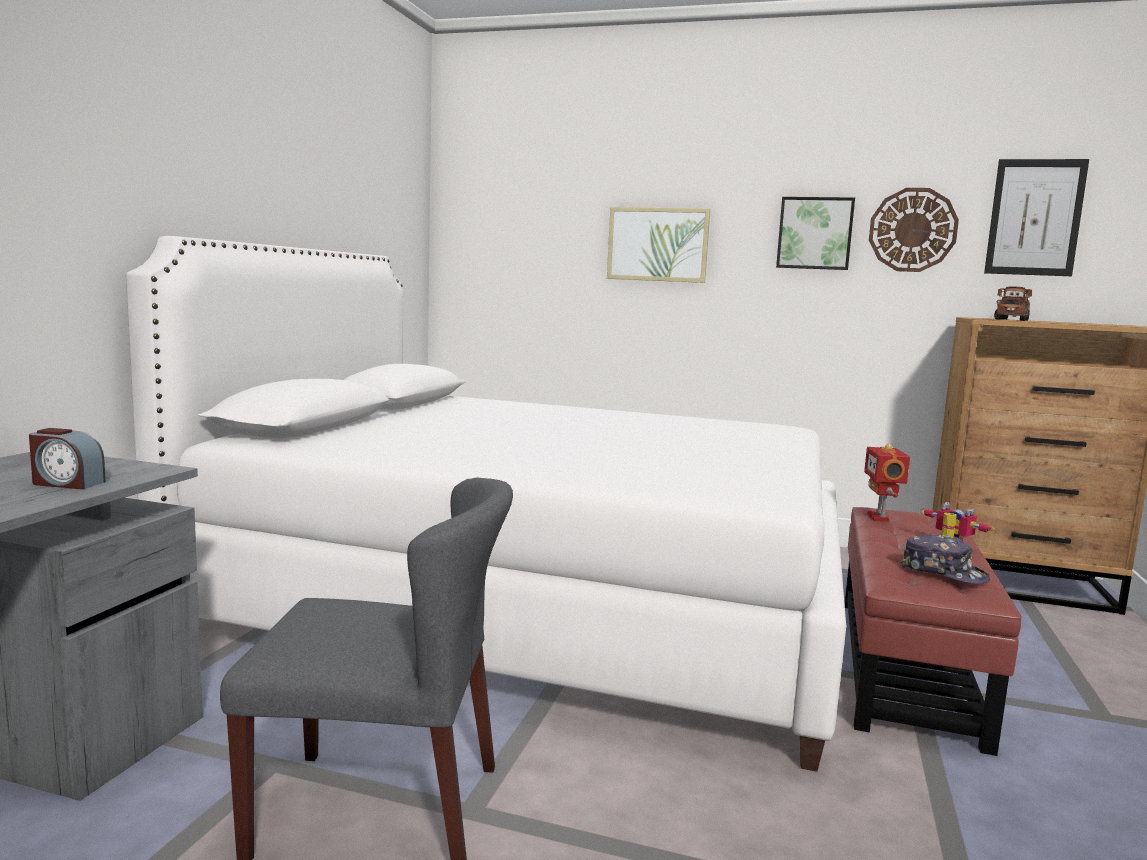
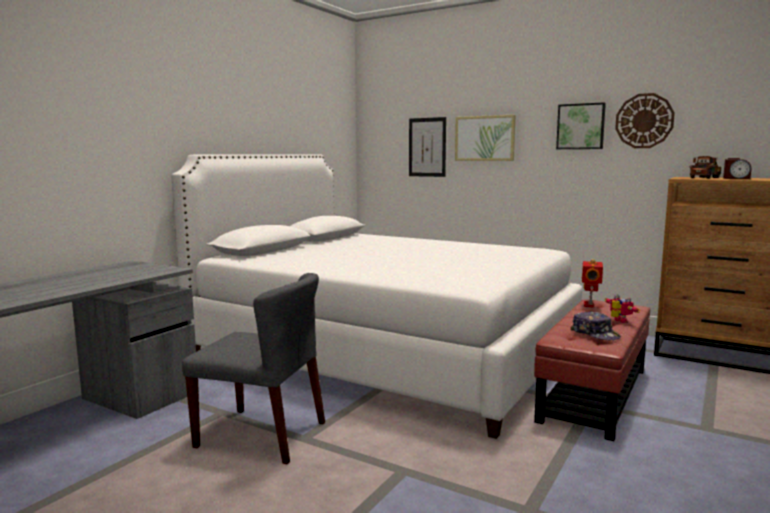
camera: 15 degrees right, 0 degrees up
alarm clock [29,428,106,489] -> alarm clock moved to [723,158,751,179]
picture [984,159,1089,276] -> picture moved to [409,117,446,177]

